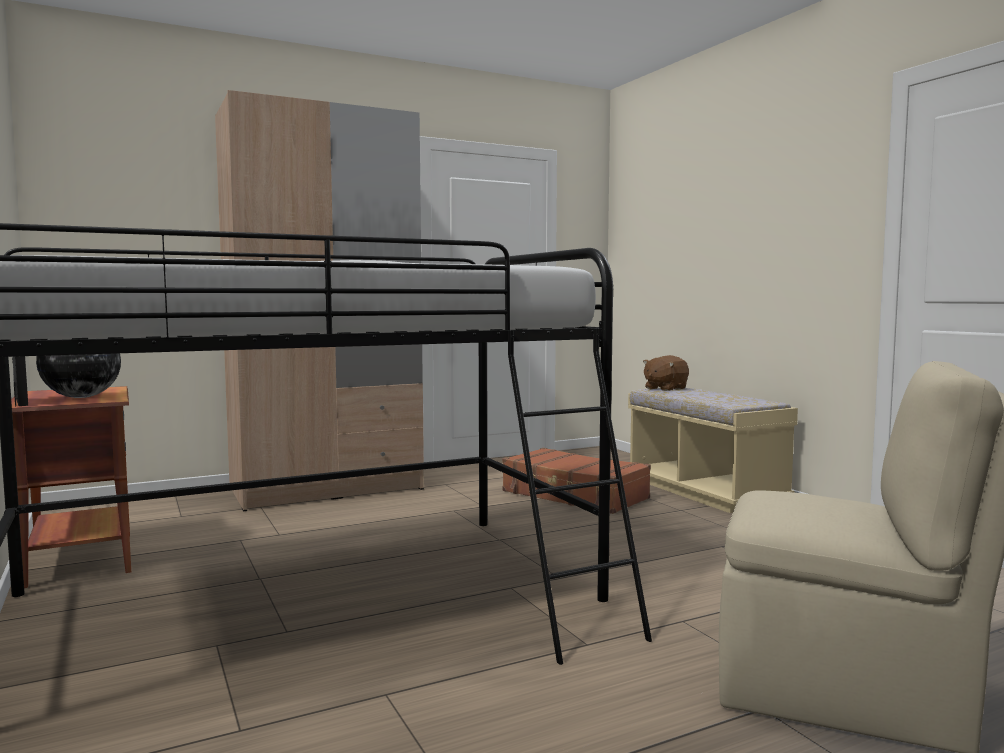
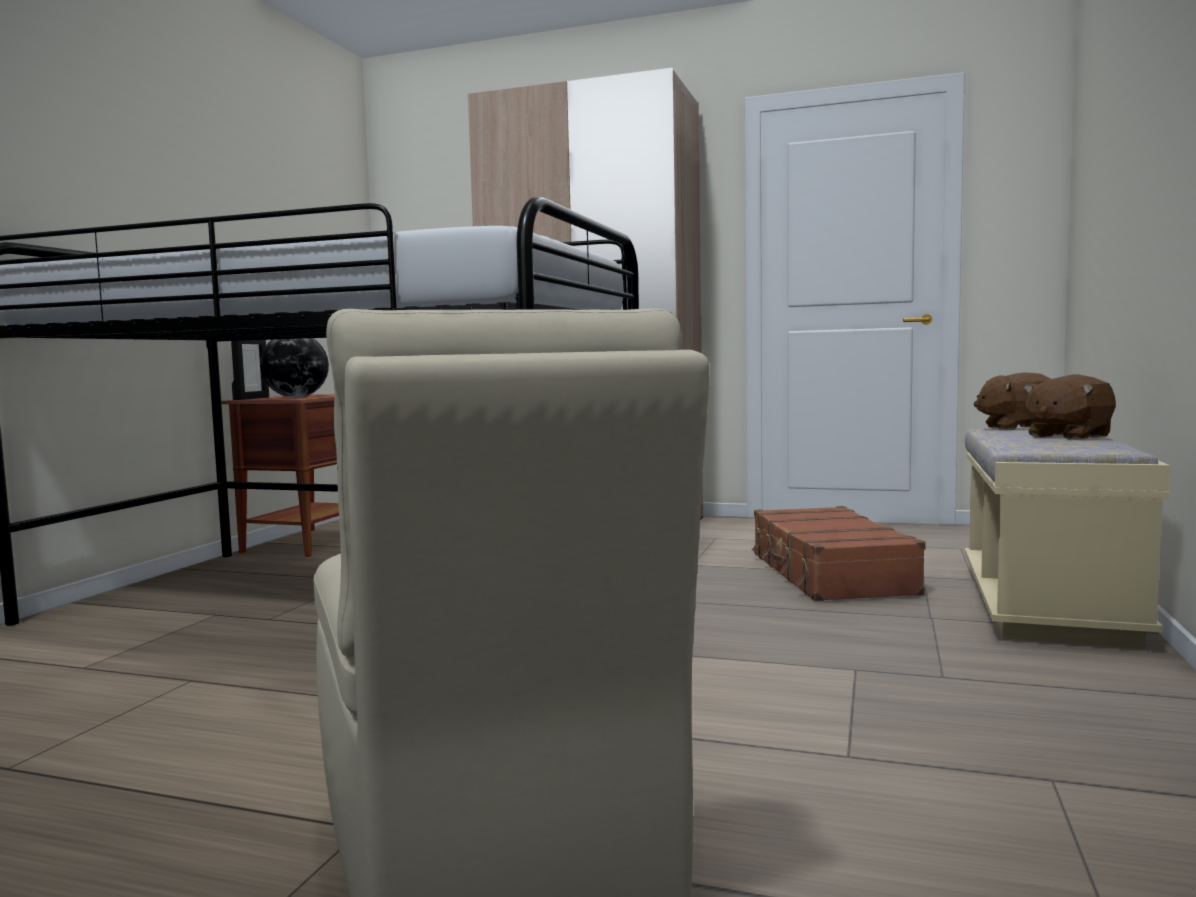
camera: 45 degrees right, 0 degrees up
none -> brown plush toy [1023,374,1116,440]

